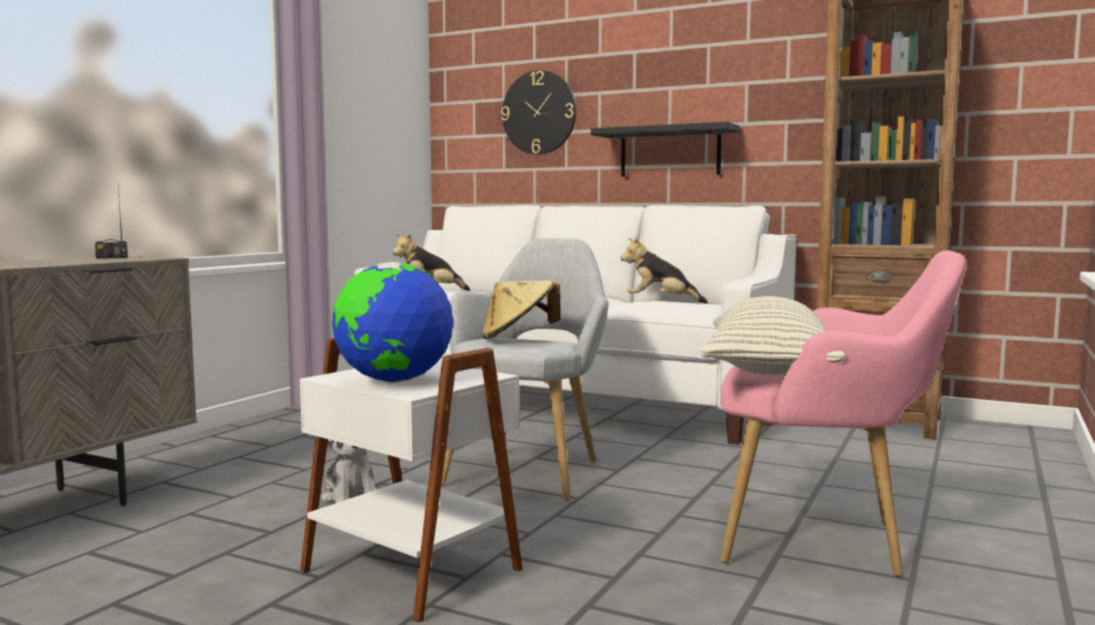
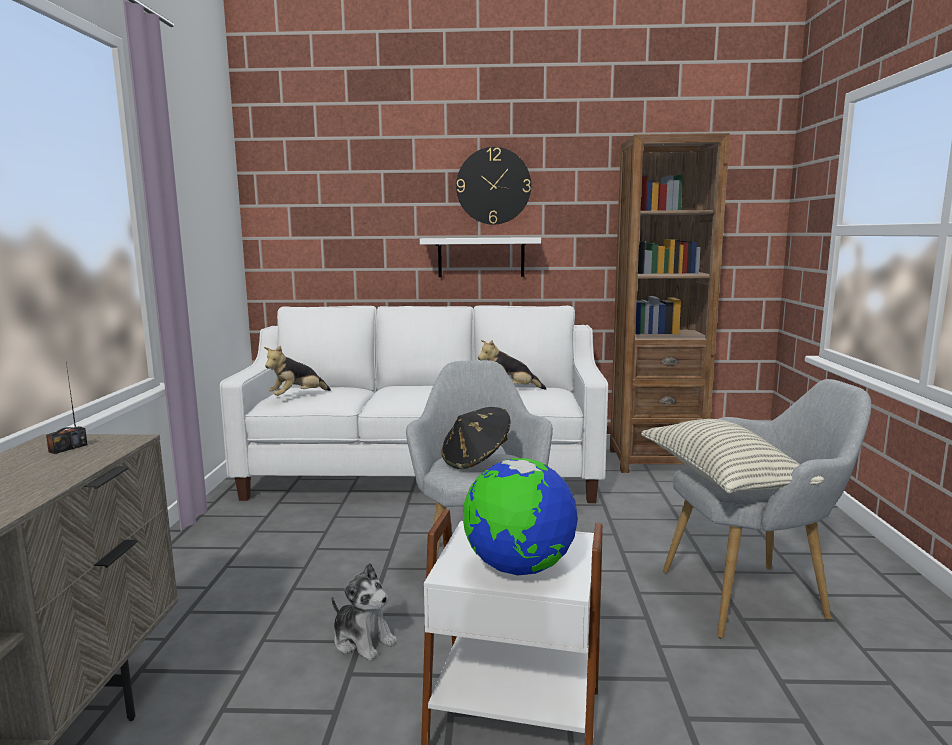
camera: 25 degrees left, 5 degrees up
beige hat [482,280,561,339] -> black hat [442,407,511,469]
wall clock [501,70,577,155] -> wall clock moved to [456,147,531,225]
black shelf [591,122,740,177] -> white shelf [420,237,541,277]
pink armchair [721,250,966,577] -> grey armchair [663,379,871,638]

